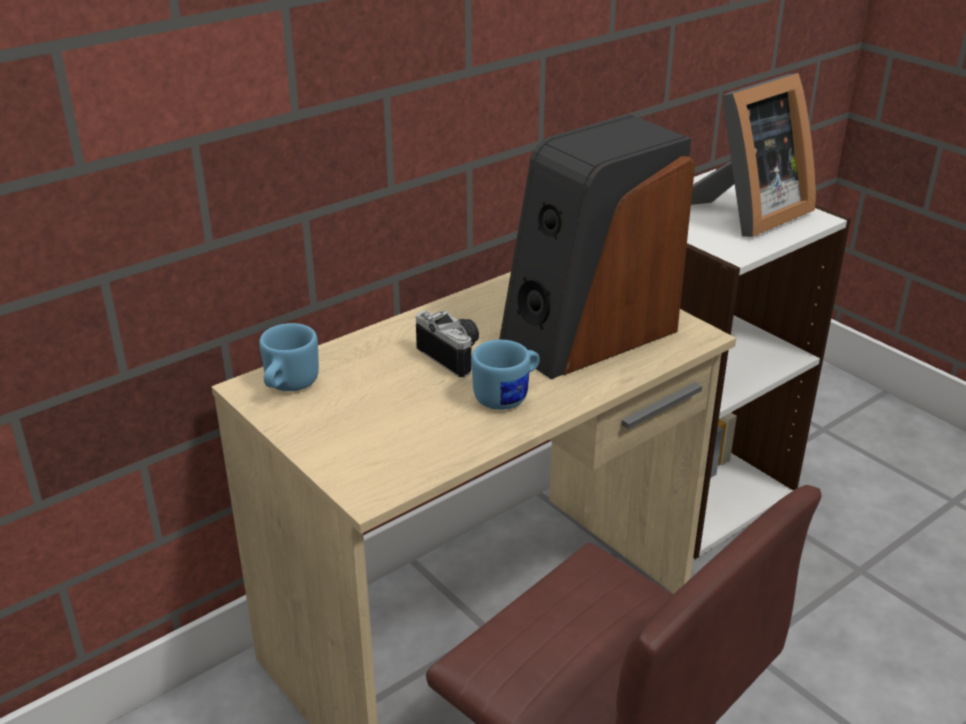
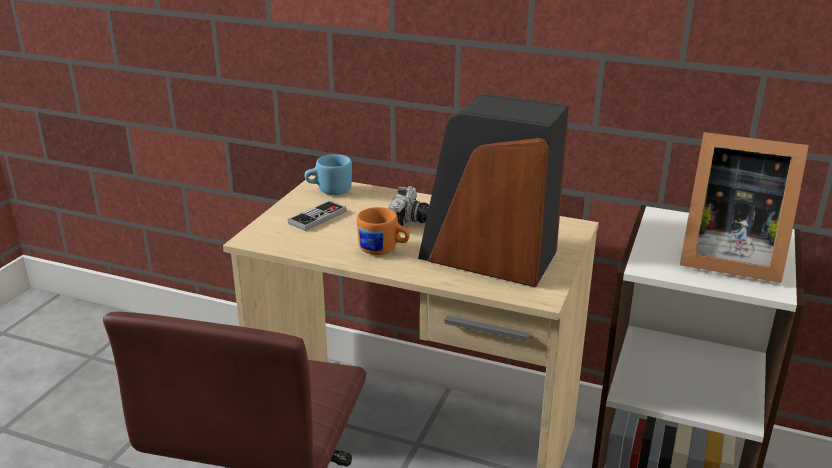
camera: 60 degrees right, 5 degrees down
blue mug [471,340,540,410] -> orange mug [357,207,410,255]
none -> game controller [288,200,347,231]

